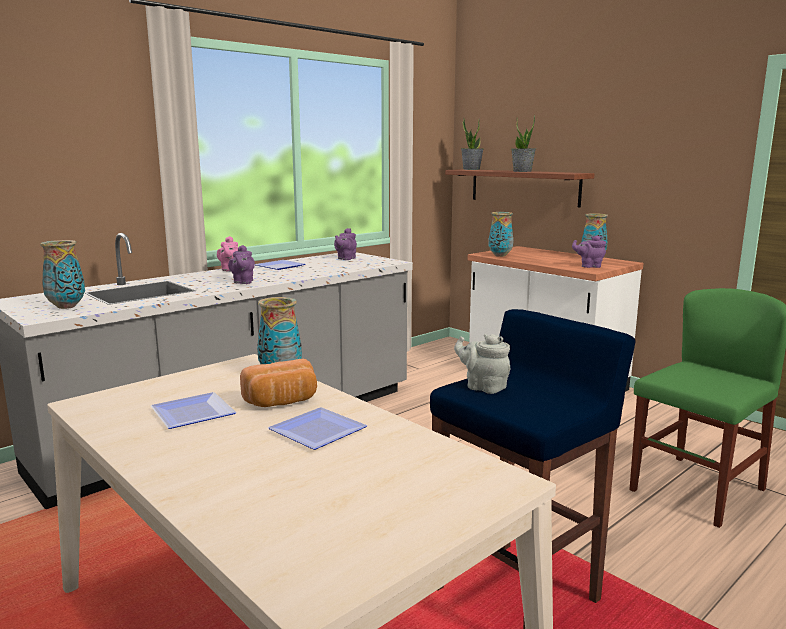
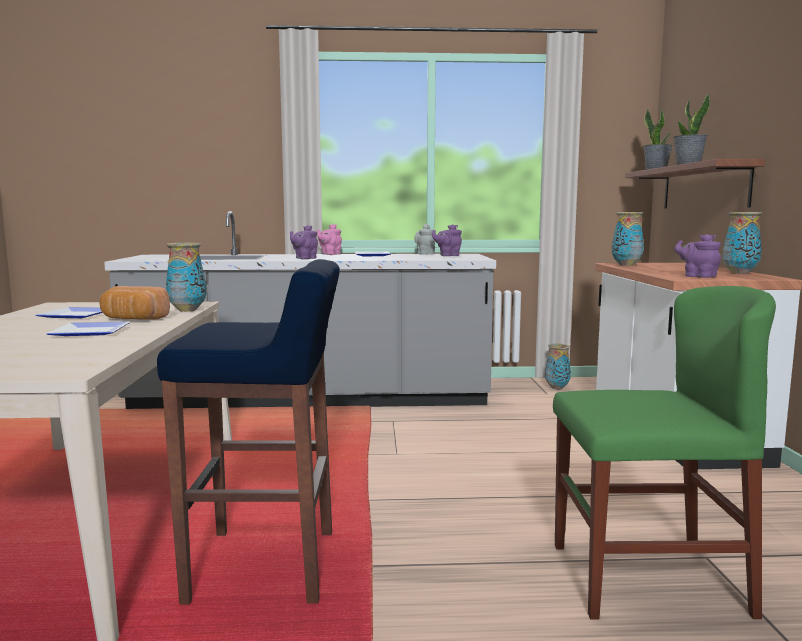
camera: 40 degrees right, 5 degrees down
vase [40,240,85,309] -> vase moved to [545,343,571,389]
grey teapot [454,334,510,394] -> grey teapot moved to [414,224,435,255]

